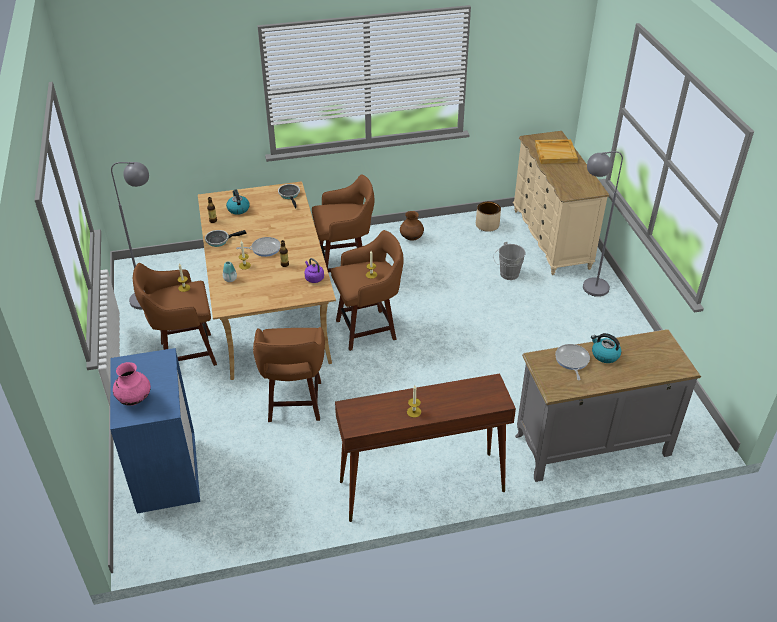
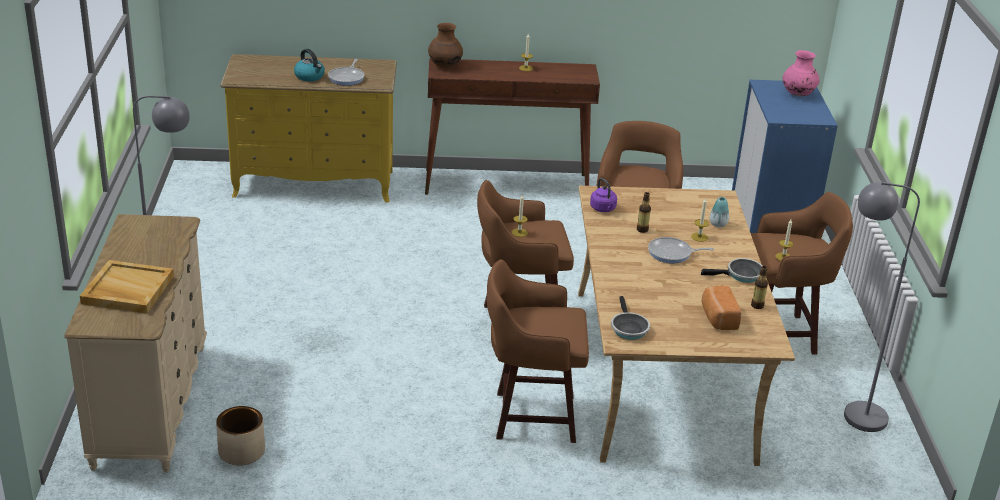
camera: 170 degrees left, 10 degrees down
kettle [226,189,250,215] -> bread [701,286,741,330]
brown vase [400,211,424,241] -> brown vase moved to [428,23,463,68]
grey bucket [493,242,526,280] -> none
grey dresser [515,329,701,482] -> yellow dresser [220,54,397,202]

